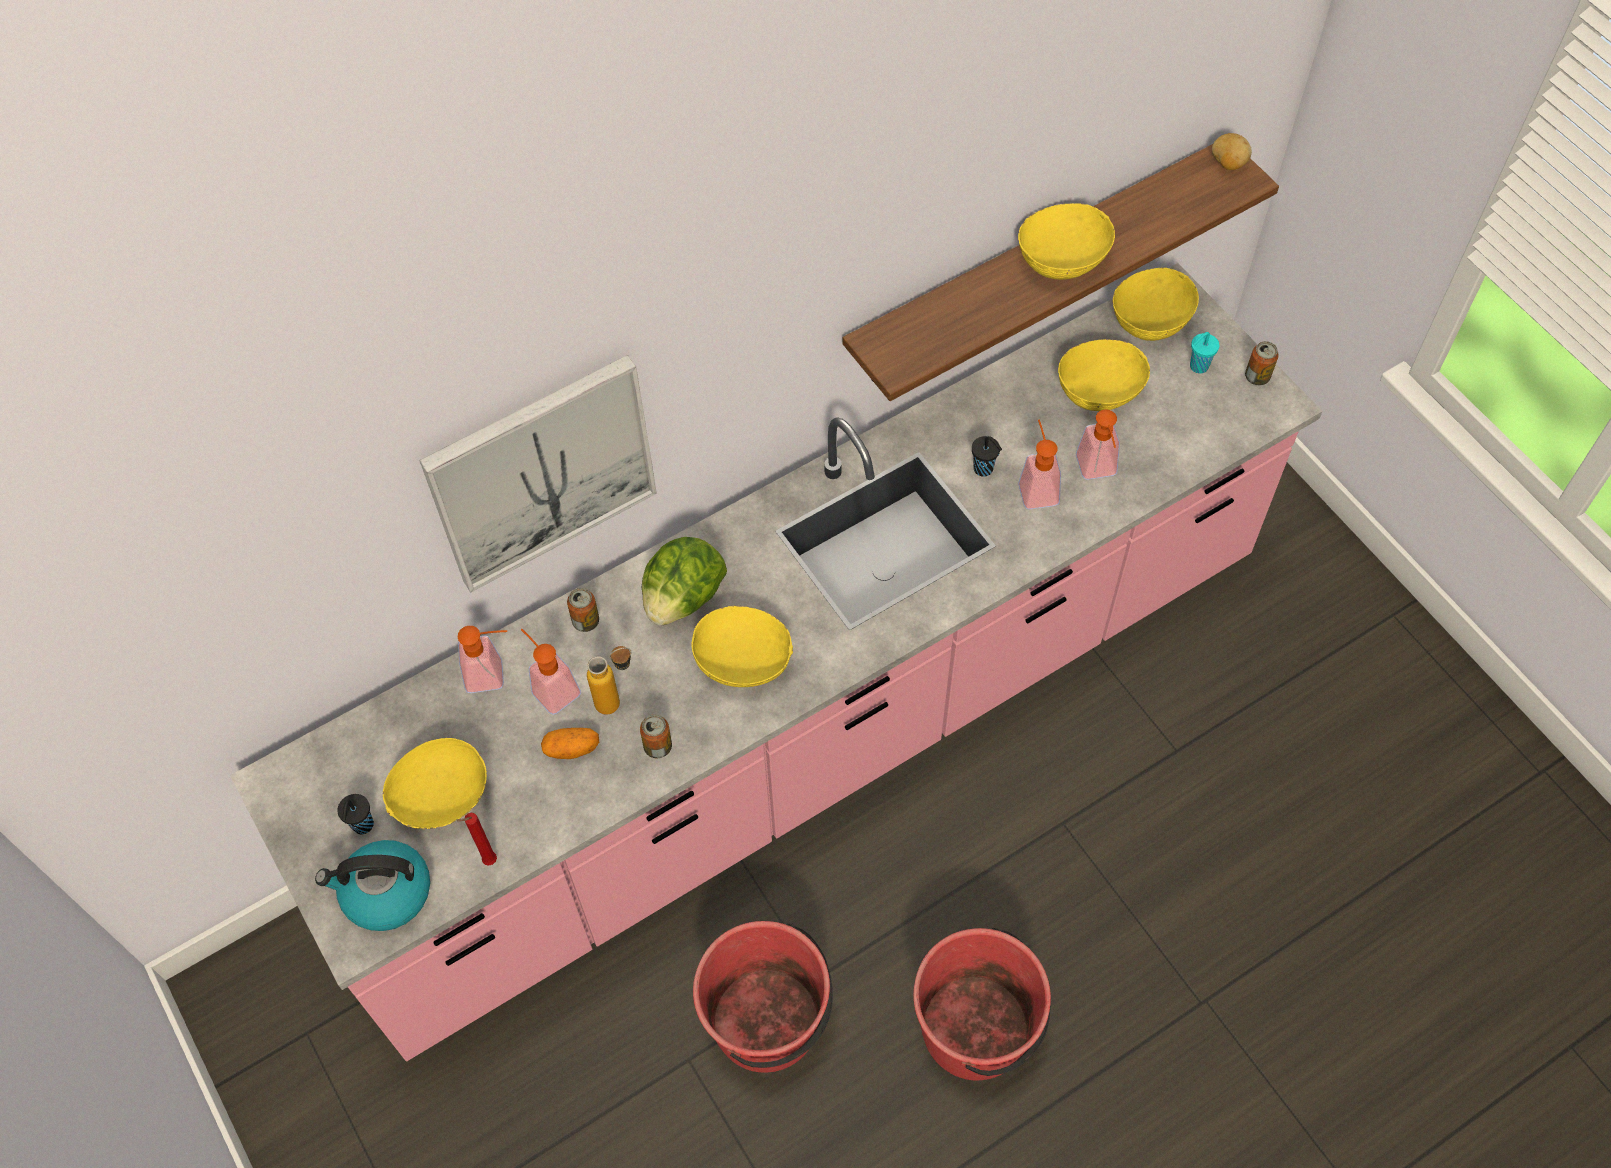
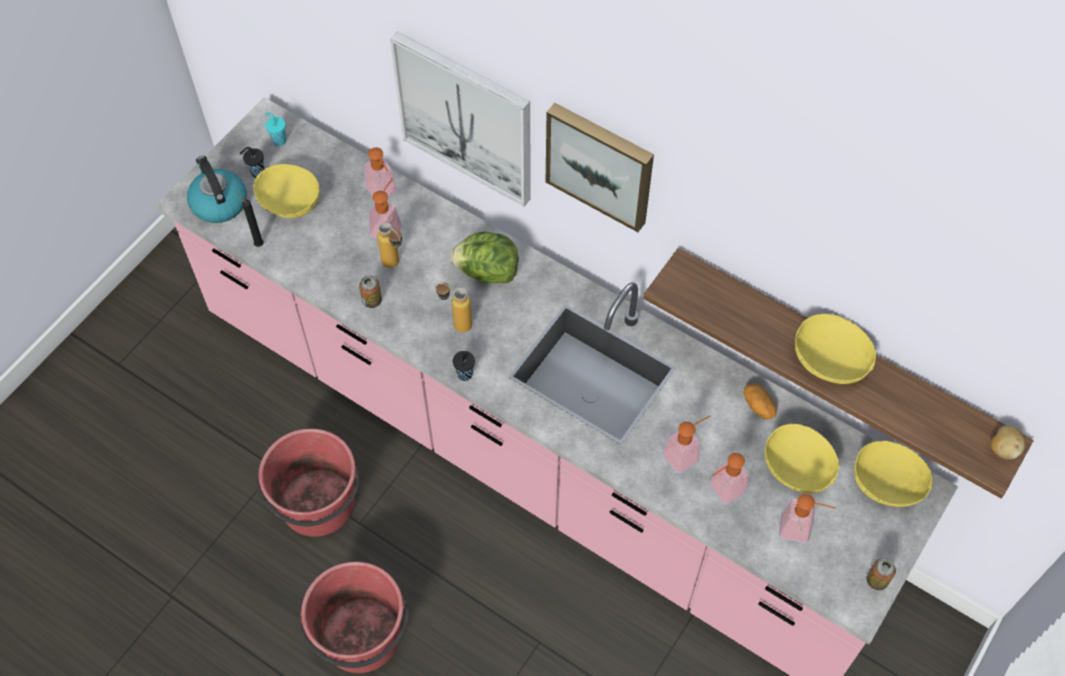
camera: 65 degrees right, 0 degrees up
red candle [457,813,497,866] -> black candle [238,195,264,247]
potato [541,728,599,759] -> potato moved to [744,384,777,419]
can [567,588,599,632] -> none
yellow bowl [691,605,793,687] -> bottle [435,282,472,333]
black cup [972,436,1002,477] -> black cup moved to [453,351,475,381]
turquoise cup [1190,332,1220,373] -> turquoise cup moved to [265,113,286,146]
none -> picture [546,103,654,232]
none -> soap dispenser [779,494,836,543]

